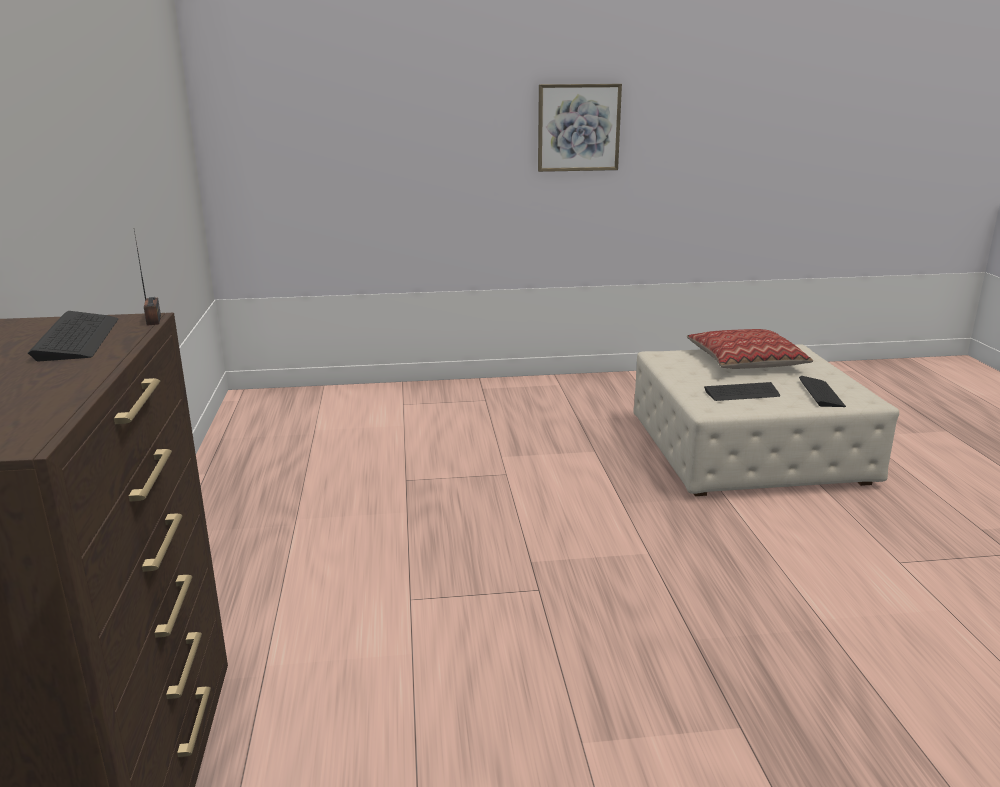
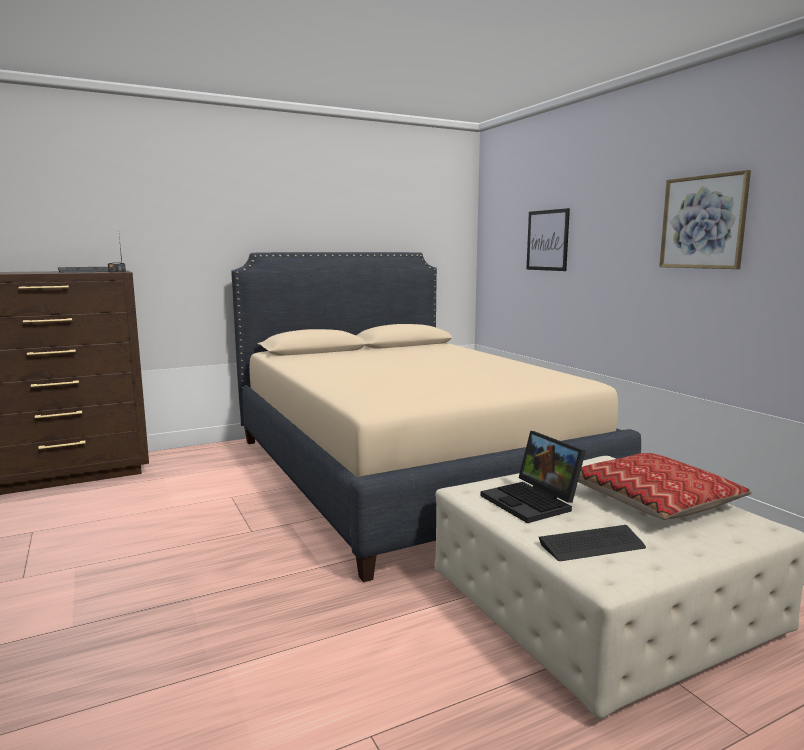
camera: 70 degrees right, 10 degrees down
keyboard [704,382,780,401] -> laptop [481,431,586,523]
none -> beige bed [231,252,641,582]
none -> picture [526,208,570,271]

